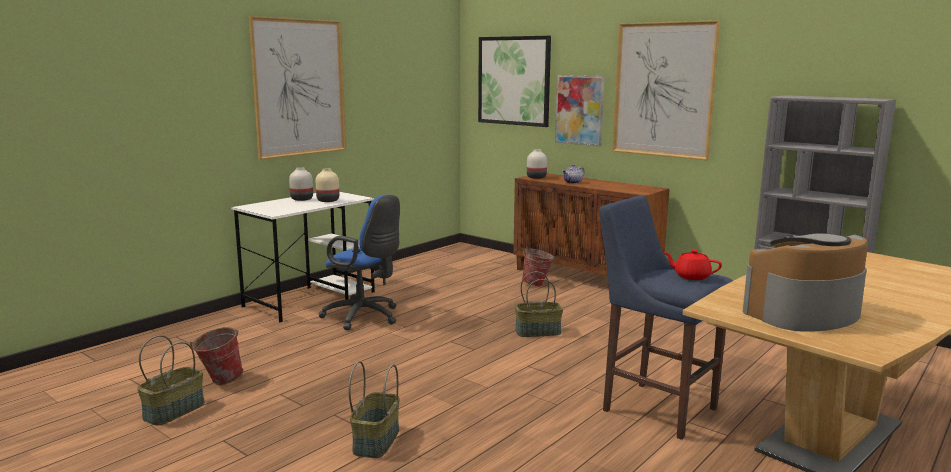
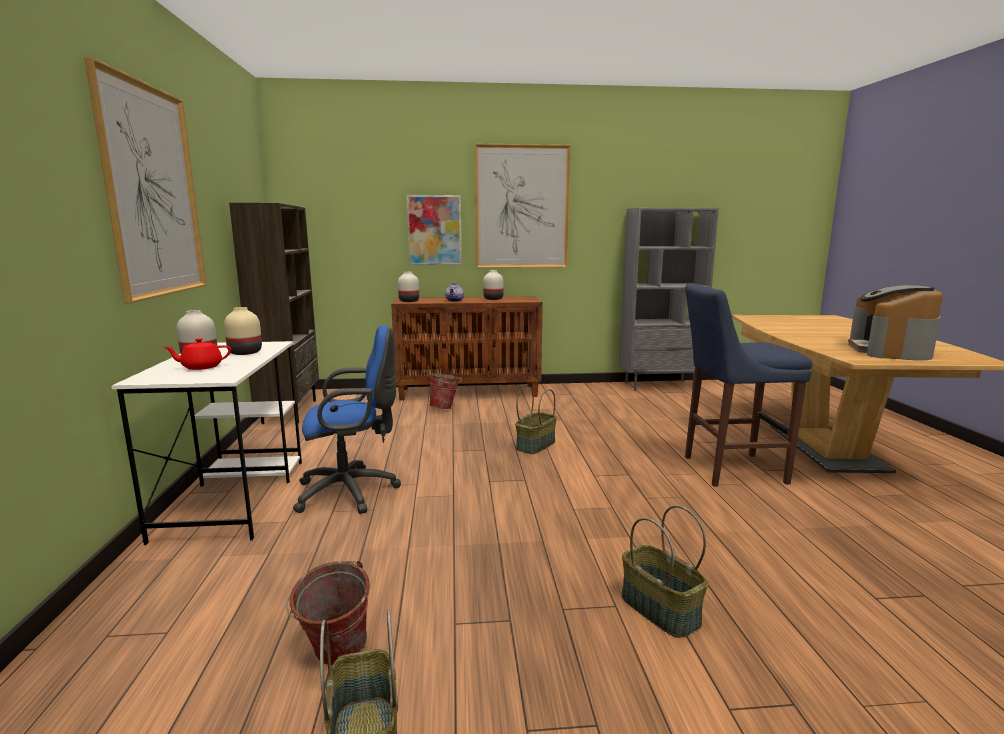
camera: 45 degrees left, 0 degrees up
picture [478,36,551,127] -> none
red teapot [663,250,722,280] -> red teapot moved to [164,338,231,370]
none -> brown bookcase [229,203,319,424]
none -> white vase [483,270,504,300]

